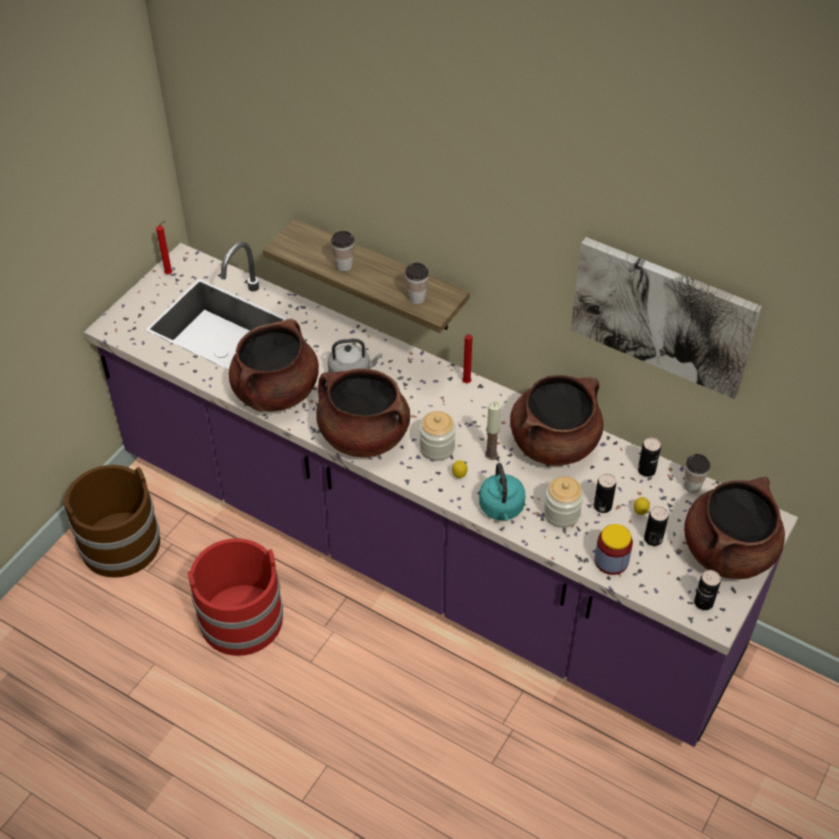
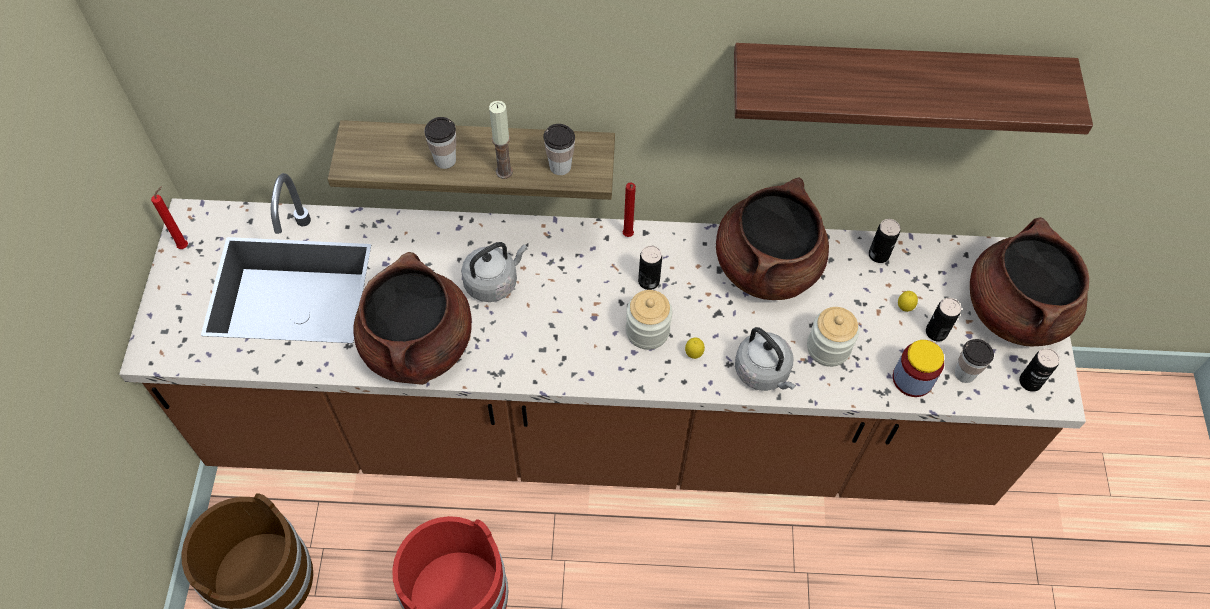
camera: 30 degrees left, 10 degrees up
purple counter [84,242,798,747] -> brown counter [119,173,1086,505]
brown cooking pot [316,368,410,457] -> none
turquoise kettle [479,463,525,521] -> grey kettle [735,327,796,391]
candle [485,401,501,460] -> candle moved to [489,101,513,179]
picture [571,237,762,399] -> shelf [734,43,1093,134]
can [594,474,616,513] -> can moved to [638,246,662,290]
cup [684,454,710,493] -> cup moved to [955,339,994,383]

